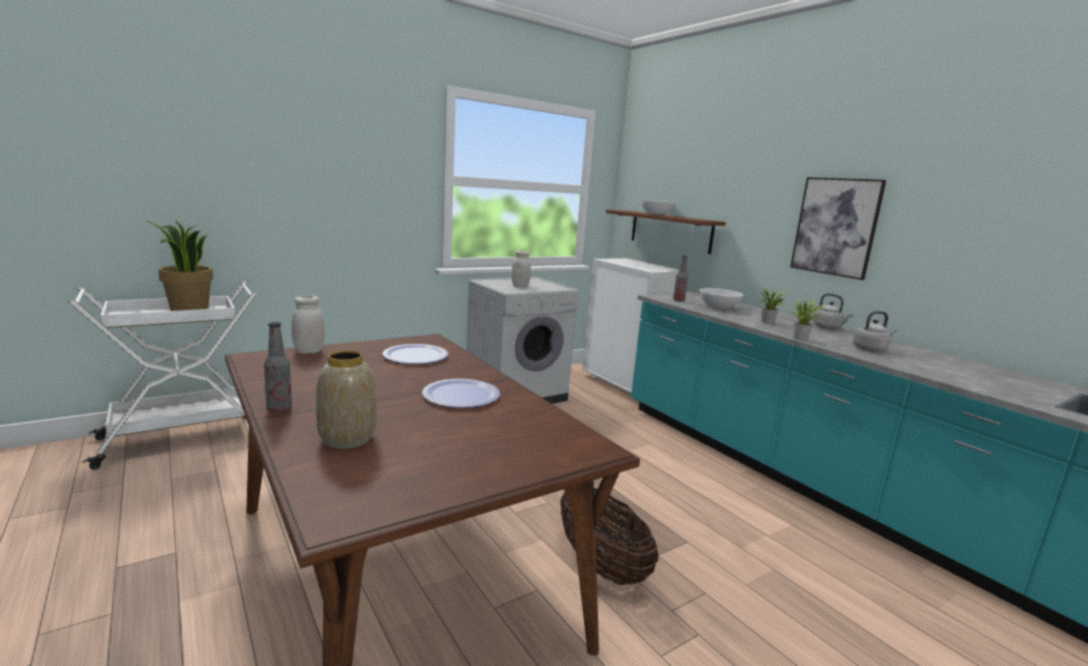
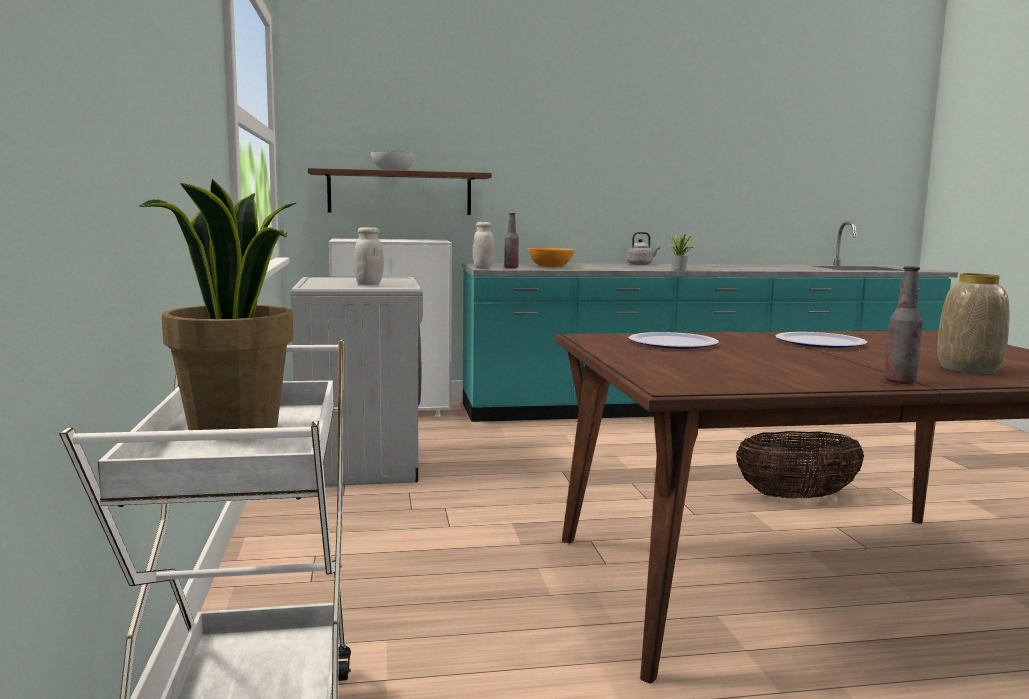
camera: 65 degrees left, 5 degrees down
white jar [291,295,325,354] -> white jar moved to [473,222,494,268]
white bowl [700,288,744,309] -> orange bowl [528,248,575,267]
potted plant [754,286,785,324] -> none
picture [790,177,886,280] -> none
grey kettle [853,311,897,351] -> none

